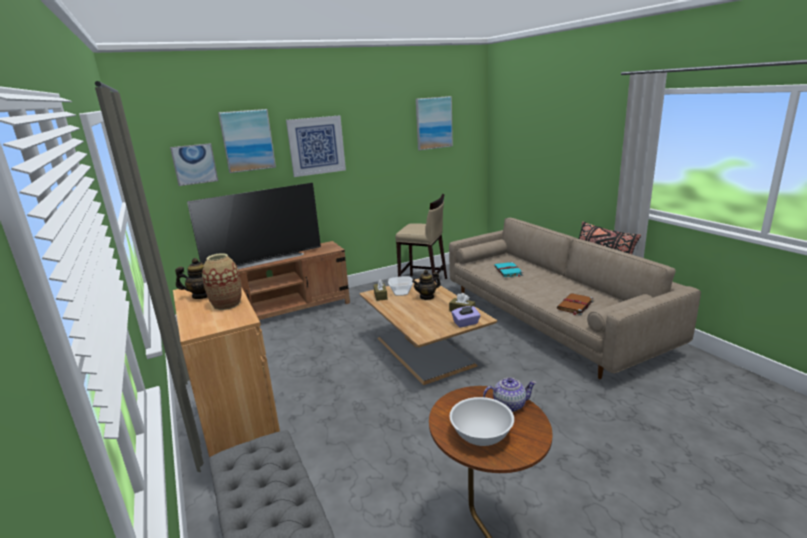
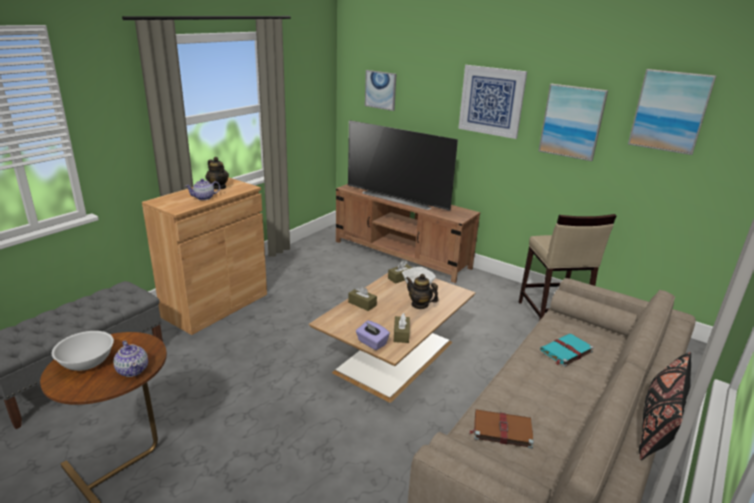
camera: 60 degrees right, 5 degrees up
vase [202,253,242,310] -> teapot [185,179,220,200]
picture [218,109,276,173] -> picture moved to [539,84,608,161]
none -> brown tissue box [348,285,377,311]

